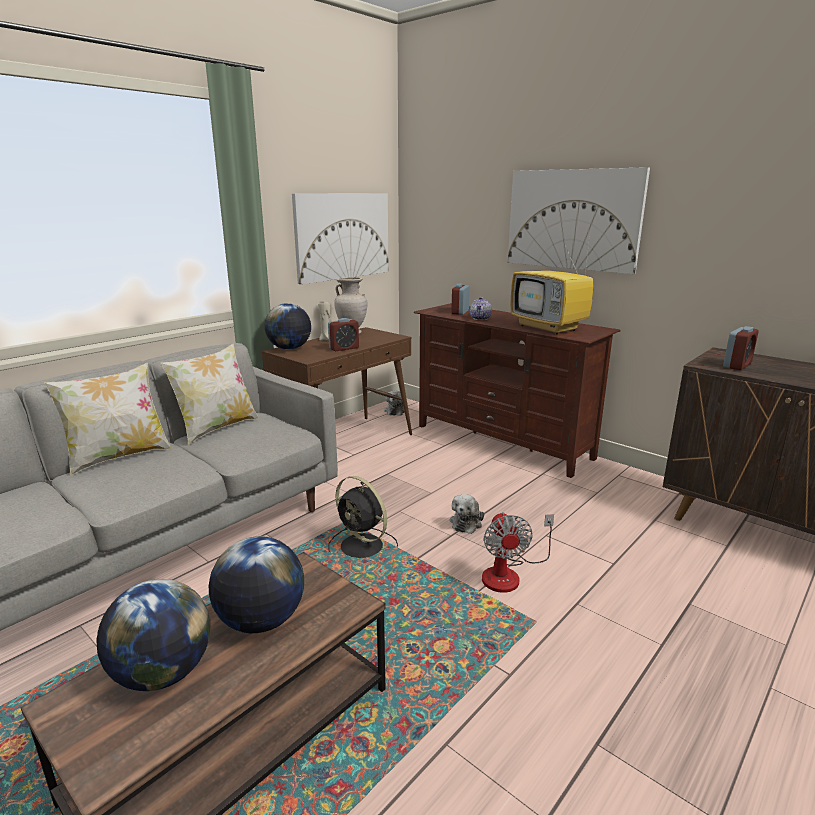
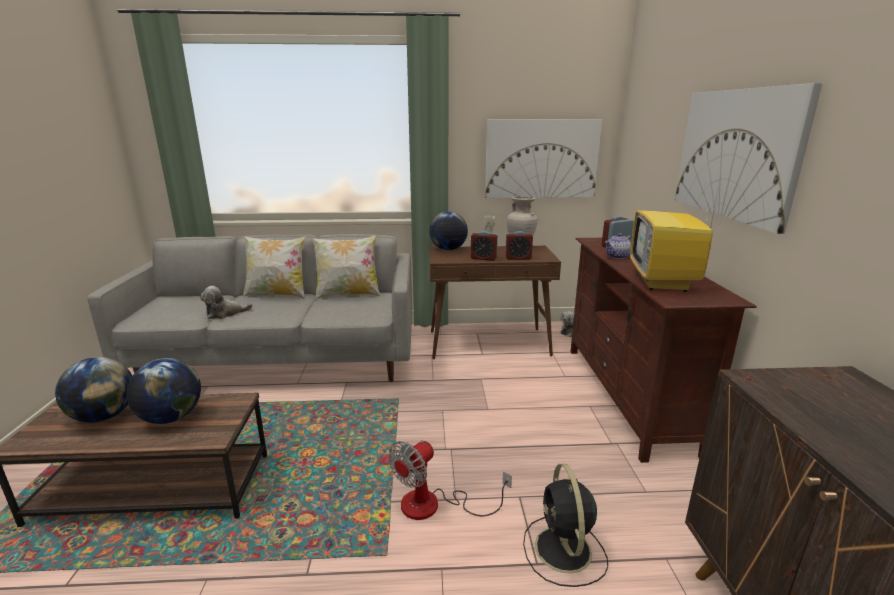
camera: 45 degrees right, 0 degrees up
black fan [329,476,398,558] -> black fan moved to [523,464,608,587]
plush toy [450,494,484,534] -> plush toy moved to [200,286,253,319]
alarm clock [723,326,759,370] -> alarm clock moved to [505,231,533,260]

